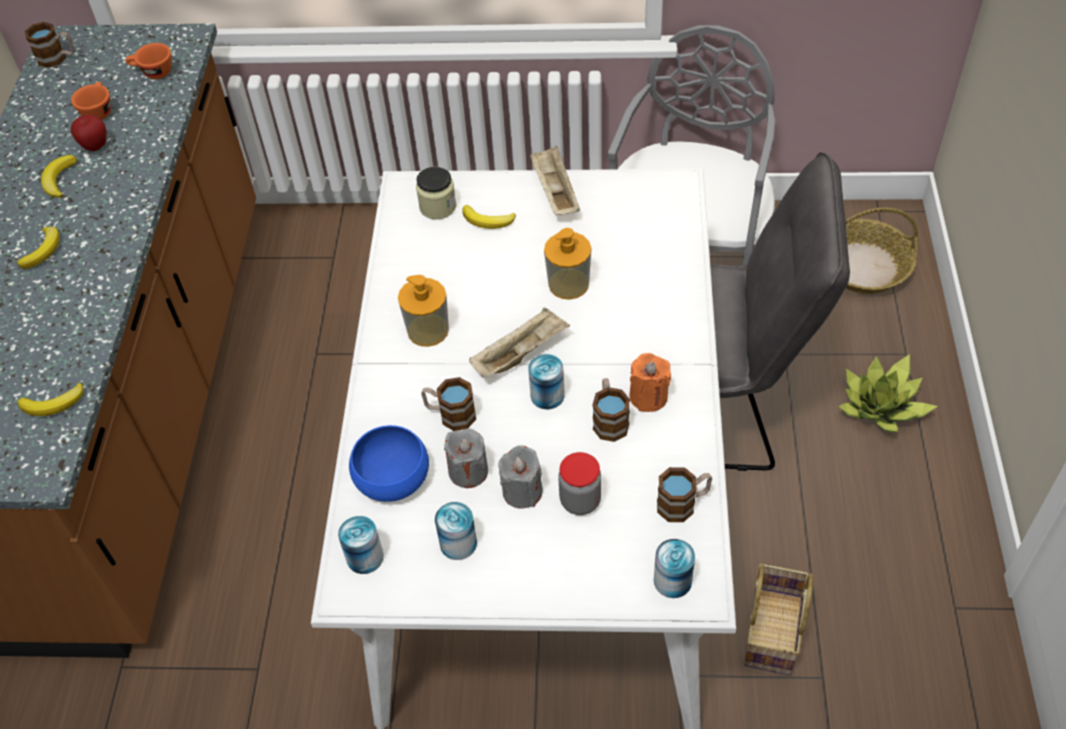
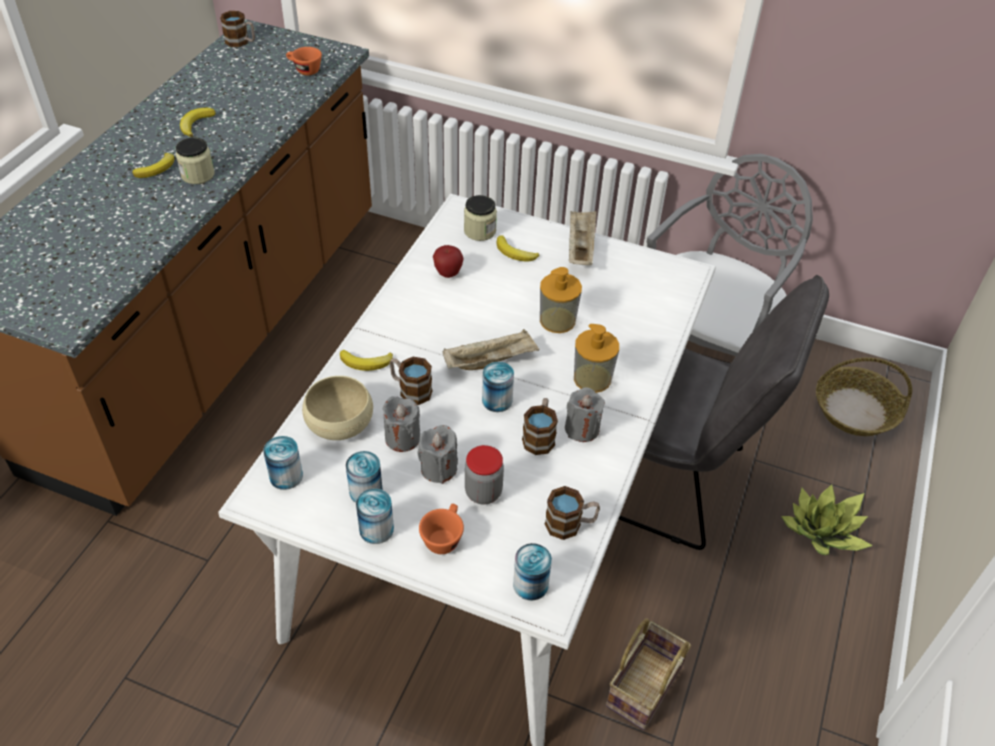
camera: 15 degrees right, 5 degrees down
banana [18,383,83,416] -> banana moved to [340,350,393,371]
orange cup [71,82,111,120] -> orange cup moved to [419,504,464,554]
apple [71,115,107,151] -> apple moved to [433,245,464,278]
blue bowl [349,425,429,502] -> beige bowl [302,376,373,440]
soap dispenser [398,275,449,347] -> soap dispenser moved to [574,324,619,393]
orange candle [629,353,671,412] -> grey candle [565,387,605,442]
none -> jar [176,137,215,184]
none -> can [356,489,394,544]

